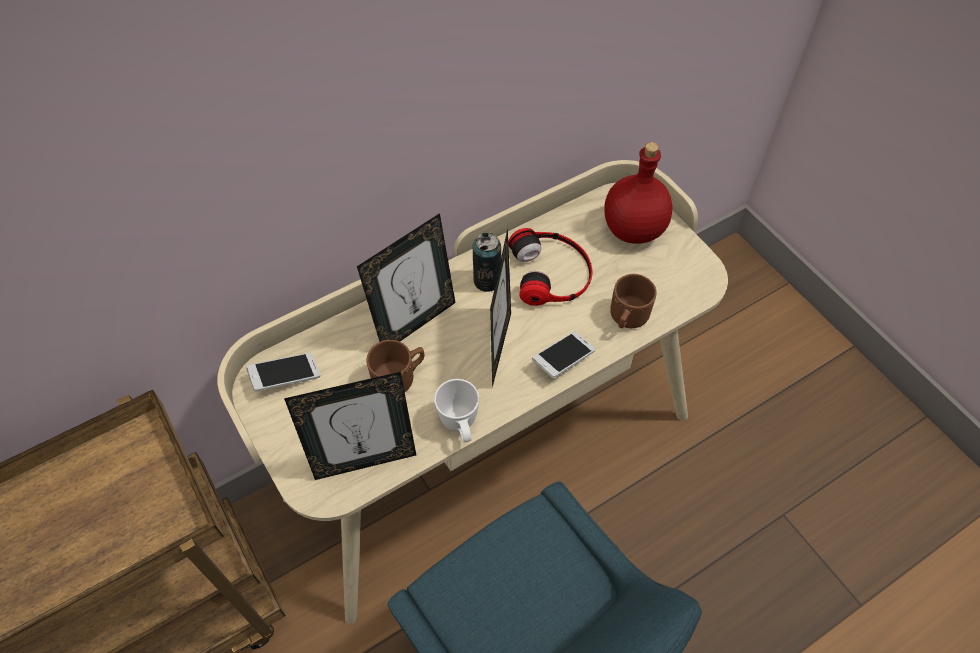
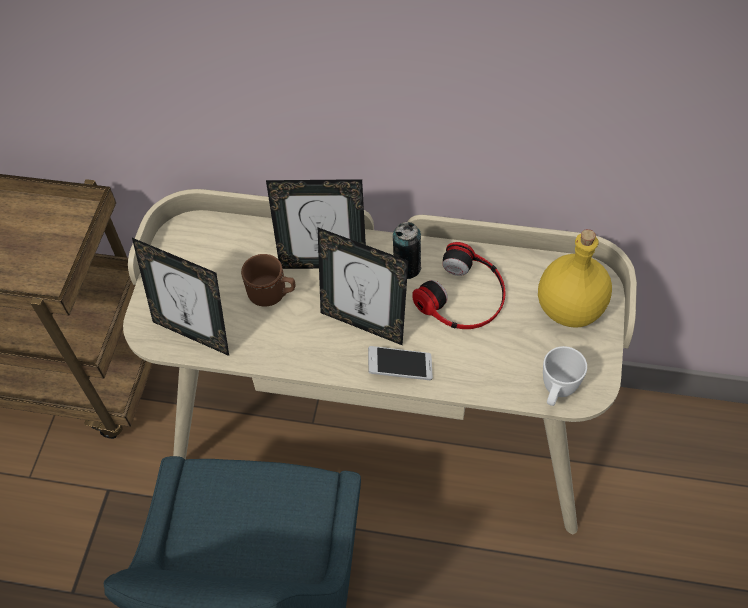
camera: 45 degrees right, 0 degrees up
phone [246,353,321,391] -> none
white mug [434,379,479,443] -> white mug moved to [543,346,587,406]
picture frame [490,228,511,387] -> picture frame turned 105 degrees counterclockwise [318,228,408,345]
red bottle [604,142,673,244] -> yellow bottle [538,229,612,328]
brown mug [610,274,657,328] -> none

